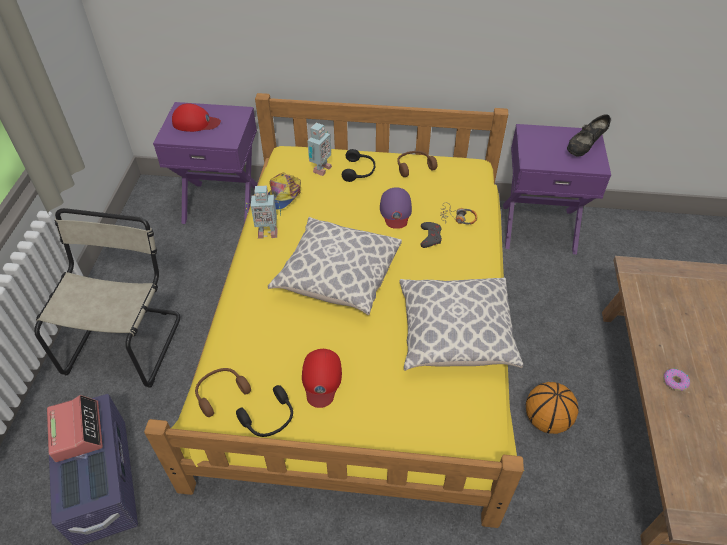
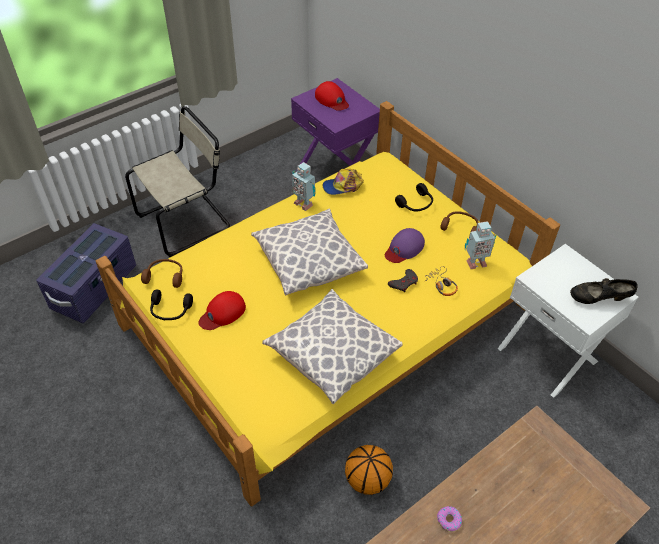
camera: 45 degrees right, 0 degrees up
alarm clock [47,395,103,462] -> none
toy robot [307,123,332,176] -> toy robot moved to [465,221,496,269]
purple nightstand [503,124,611,254] -> white nightstand [498,244,638,398]

